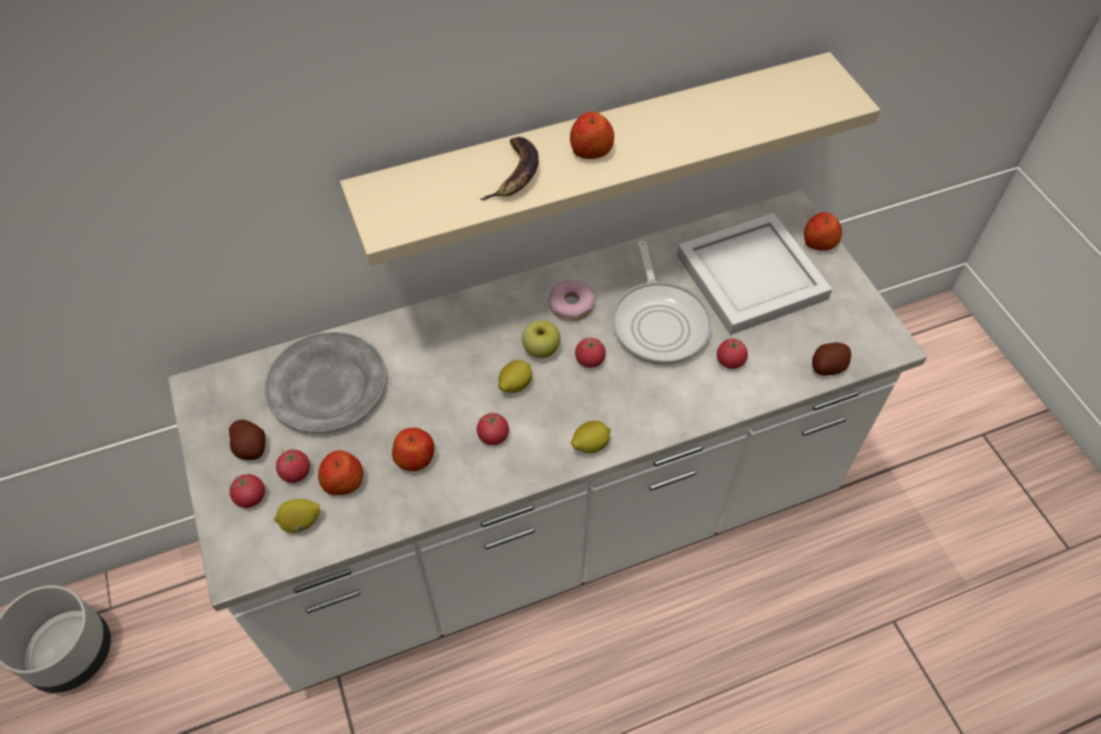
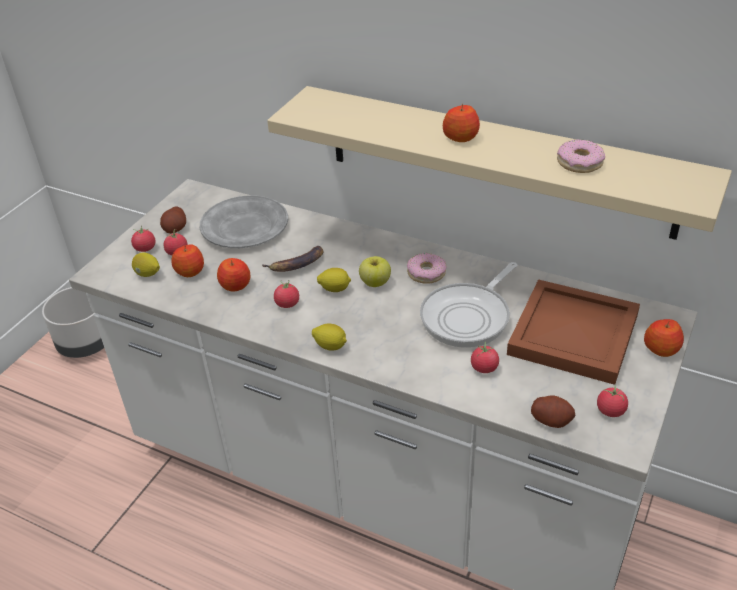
camera: 50 degrees right, 15 degrees down
banana [480,137,539,201] -> banana moved to [262,246,323,272]
tomato [575,337,606,368] -> tomato moved to [597,385,628,417]
white tray [677,213,832,335] -> brown tray [507,279,640,385]
none -> donut [557,140,605,173]

